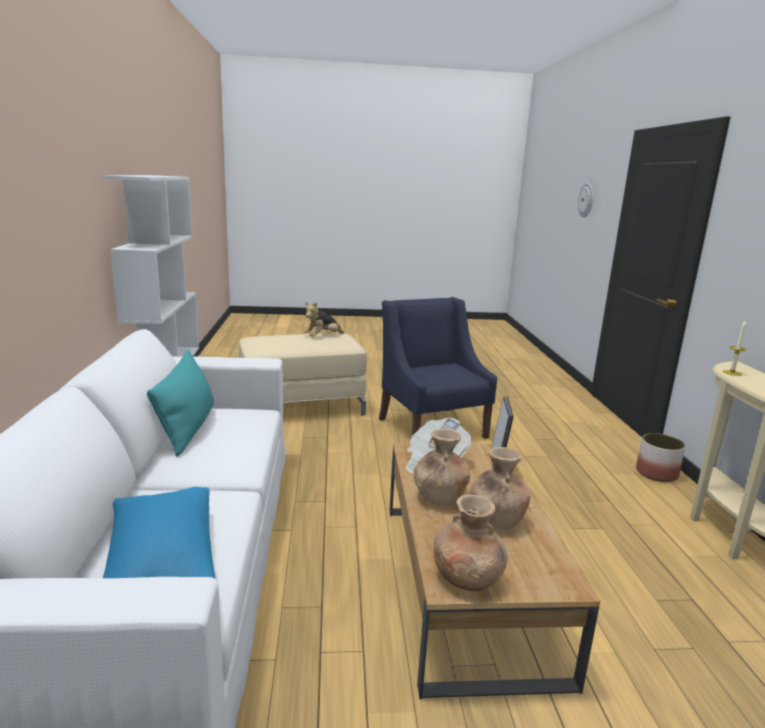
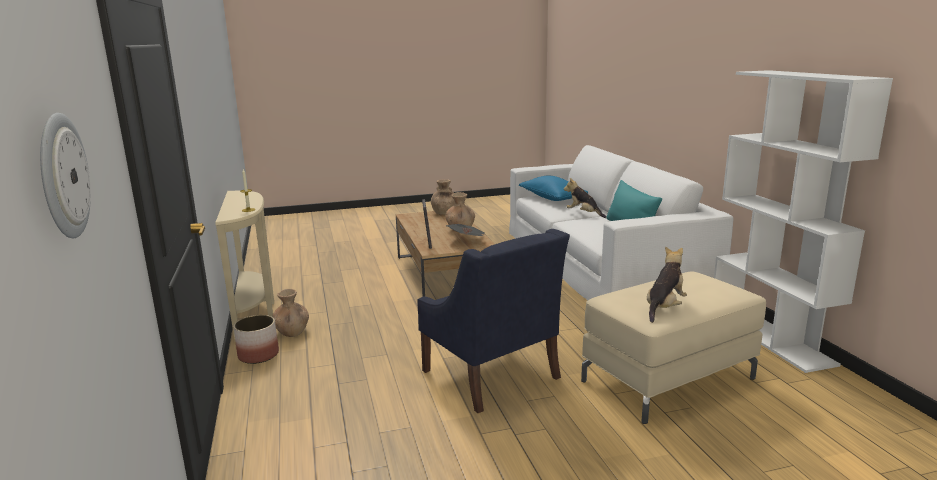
camera: 170 degrees right, 0 degrees up
brown vase [470,447,531,530] -> brown vase moved to [272,289,309,337]
none -> plush toy [564,178,606,218]

